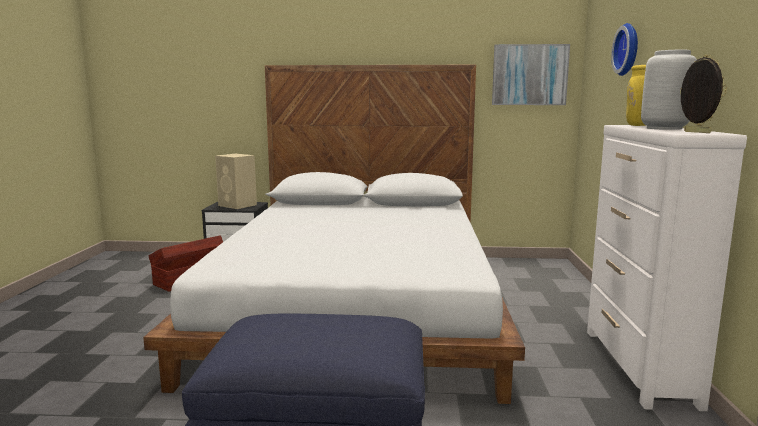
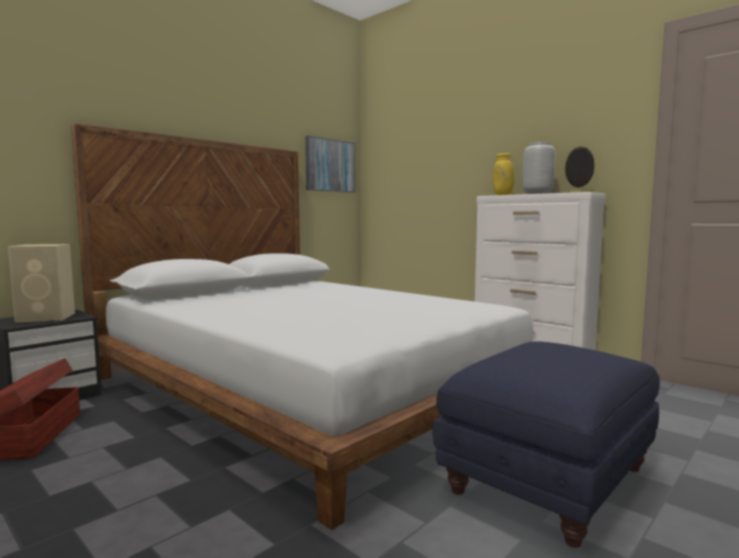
camera: 50 degrees left, 5 degrees down
wall clock [611,23,638,76] -> none

